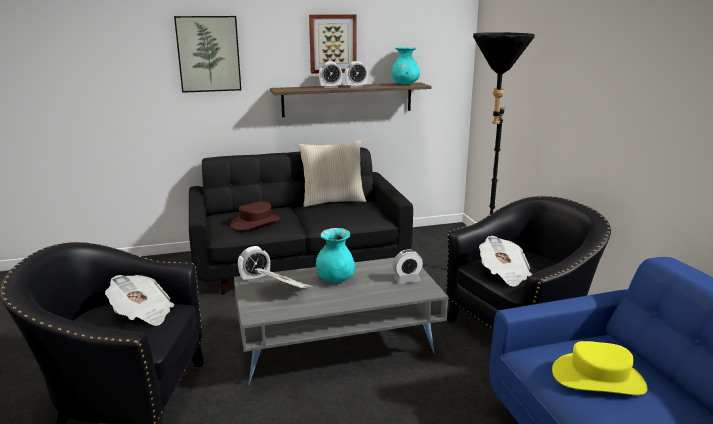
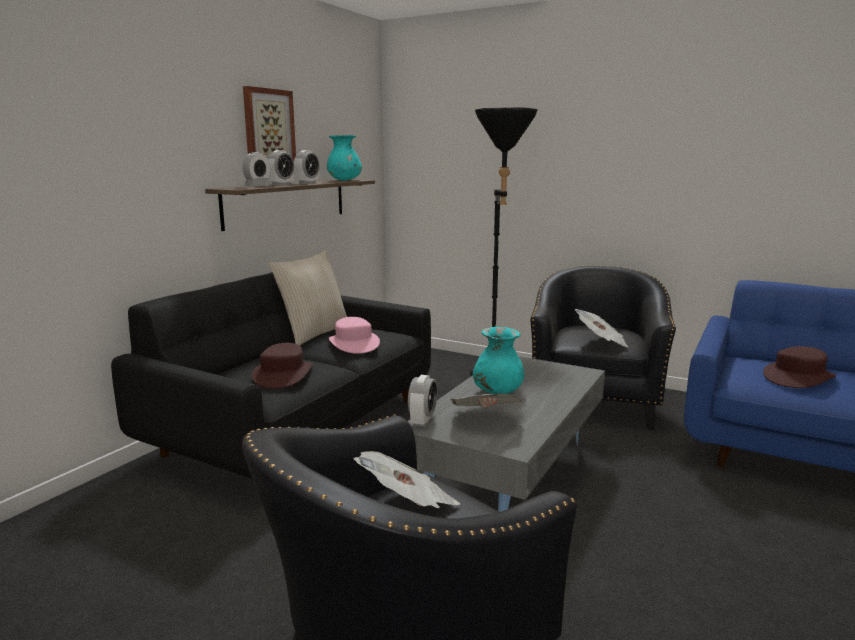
camera: 45 degrees left, 5 degrees down
picture [174,16,241,93] -> none
alarm clock [393,250,423,284] -> alarm clock moved to [243,152,271,186]
yellow hat [552,341,648,395] -> brown hat [763,346,837,388]
none -> pink hat [329,317,380,354]

